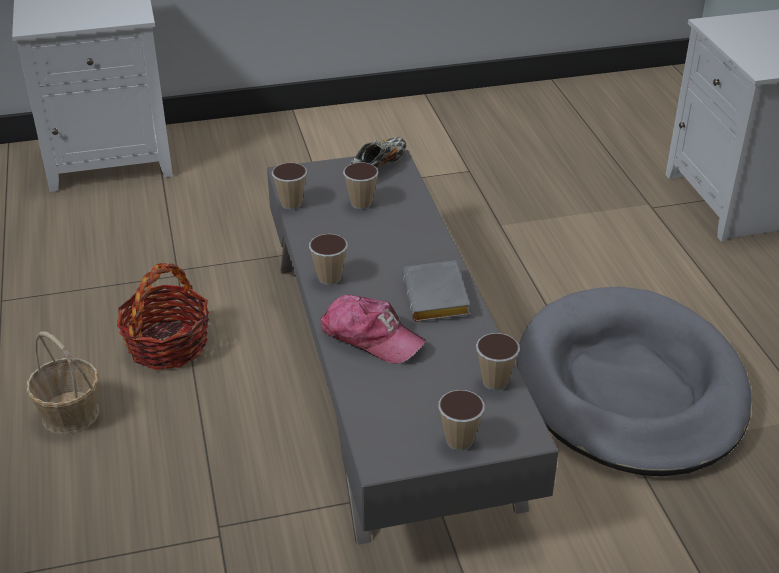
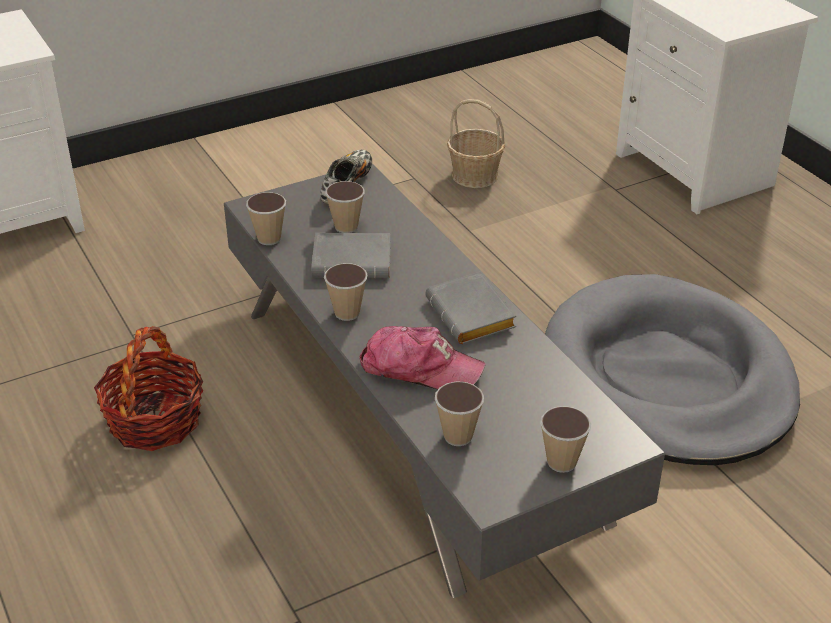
camera: 15 degrees left, 0 degrees up
basket [26,331,99,435] -> basket moved to [447,99,505,188]
cup [476,333,520,390] -> cup moved to [435,381,484,446]
none -> grey book [311,233,391,279]

